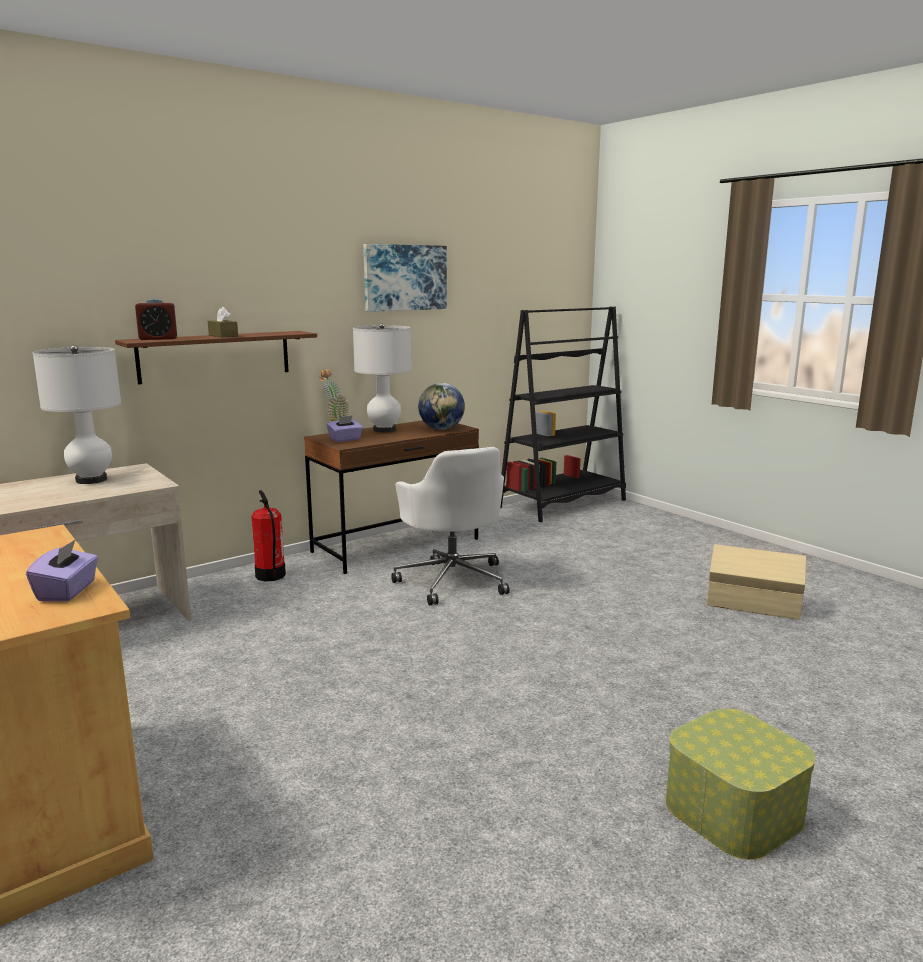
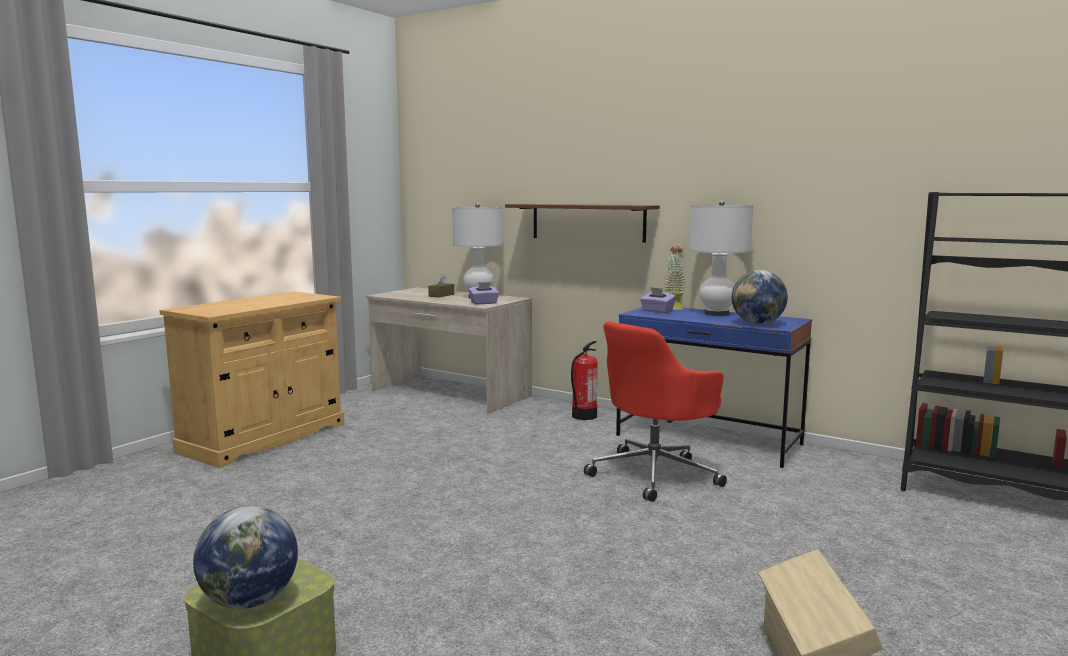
camera: 70 degrees right, 5 degrees down
purple tissue box [26,539,98,601] -> purple tissue box moved to [468,282,499,305]
alarm clock [135,299,177,340] -> none
brown tissue box [208,307,238,338] -> brown tissue box moved to [428,274,454,298]
brown desk [304,420,479,574] -> blue desk [616,307,812,468]
picture [363,244,447,312] -> none
white office chair [391,447,510,606] -> red office chair [584,321,727,502]
none -> globe [193,506,298,609]

